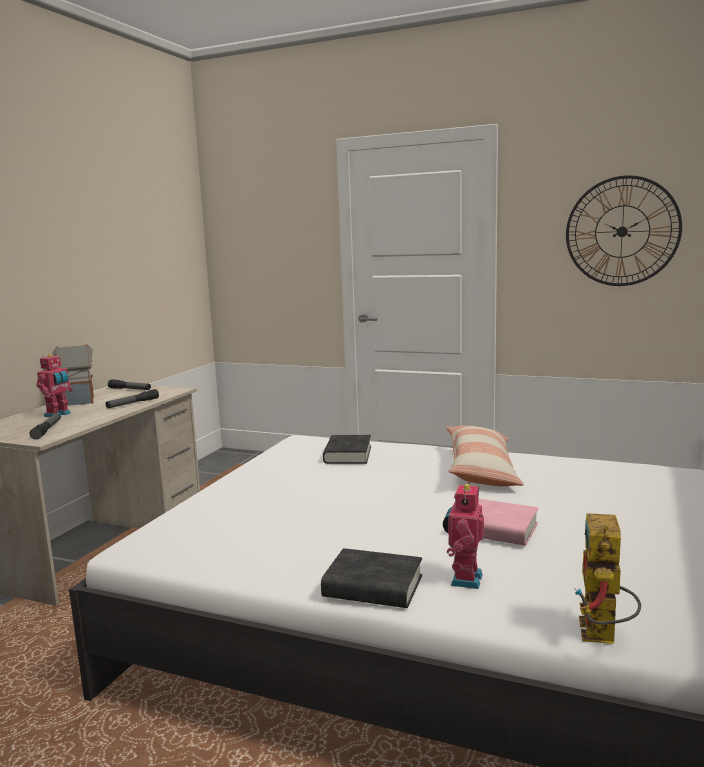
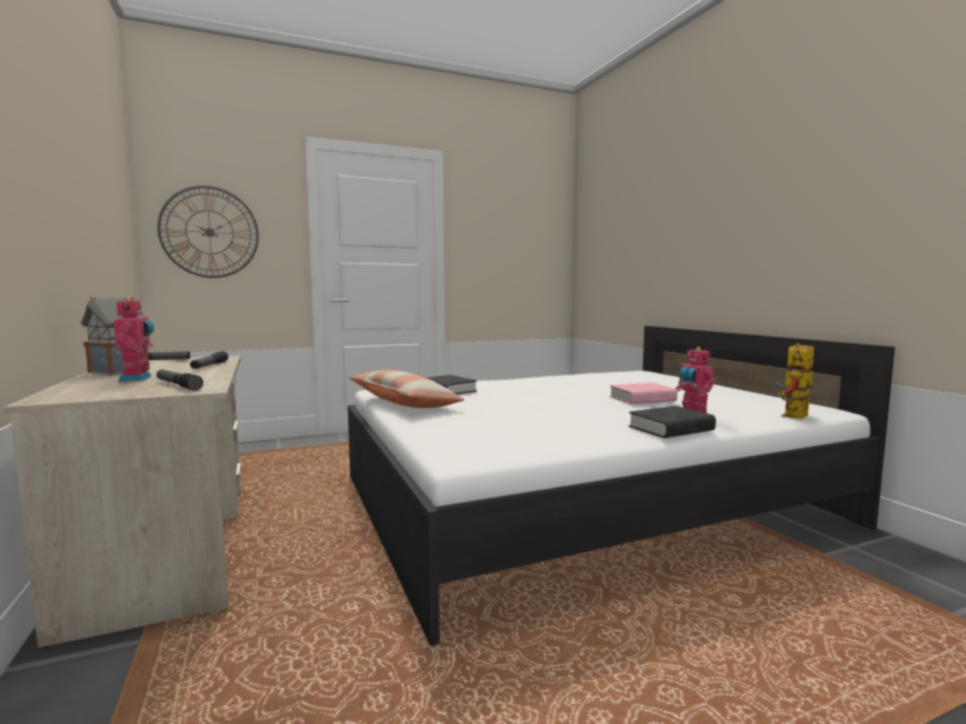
camera: 45 degrees left, 5 degrees down
pillow [446,425,524,486] -> pillow moved to [349,370,464,408]
wall clock [566,175,682,286] -> wall clock moved to [157,186,259,278]
toy robot [575,513,641,644] -> toy robot turned 75 degrees clockwise [777,343,817,419]

